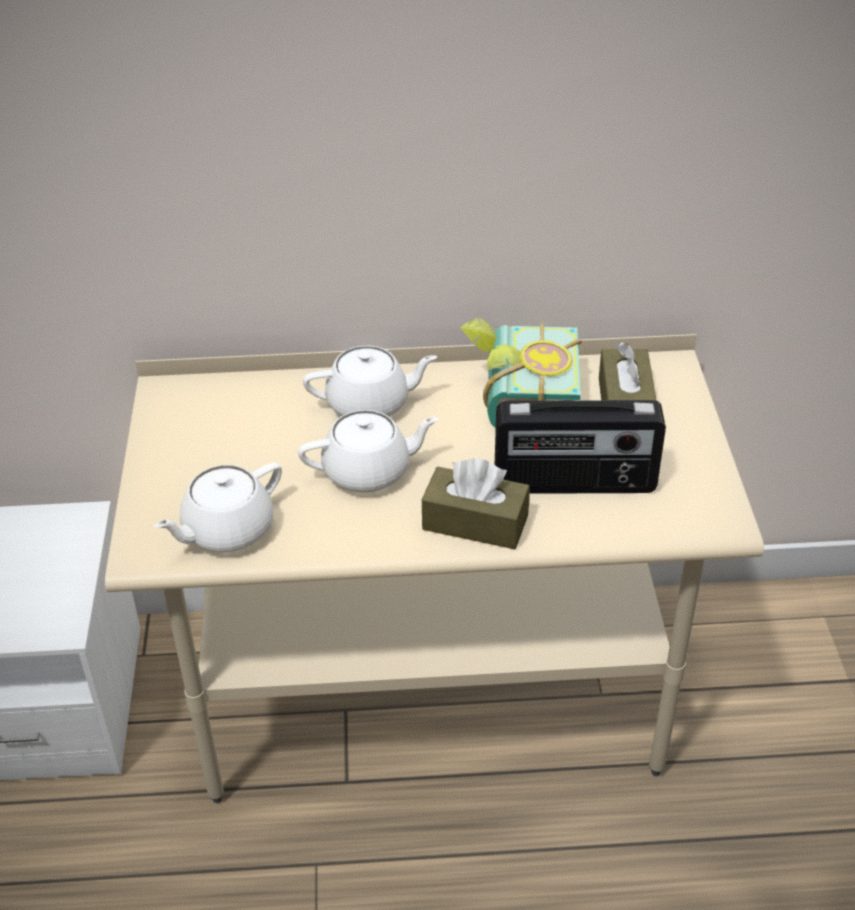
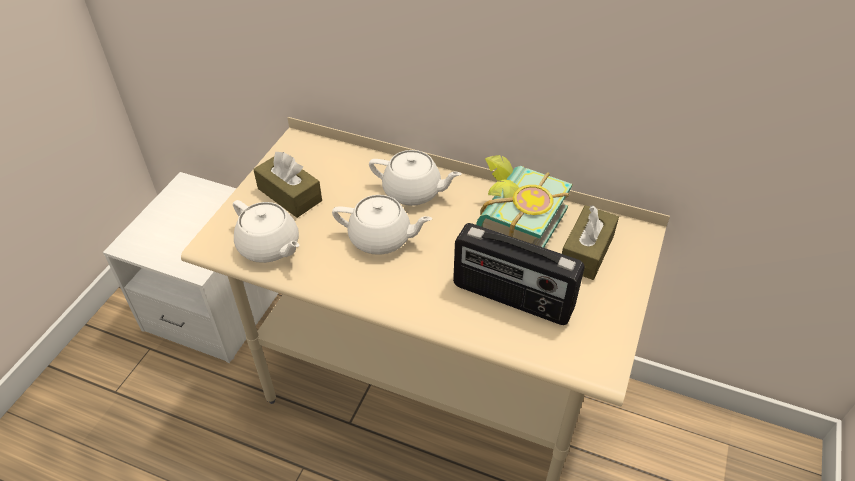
camera: 25 degrees right, 5 degrees up
white teapot [154,462,282,552] -> white teapot turned 120 degrees counterclockwise [233,200,299,263]
brown tissue box [422,458,530,549] -> brown tissue box moved to [253,152,322,218]

